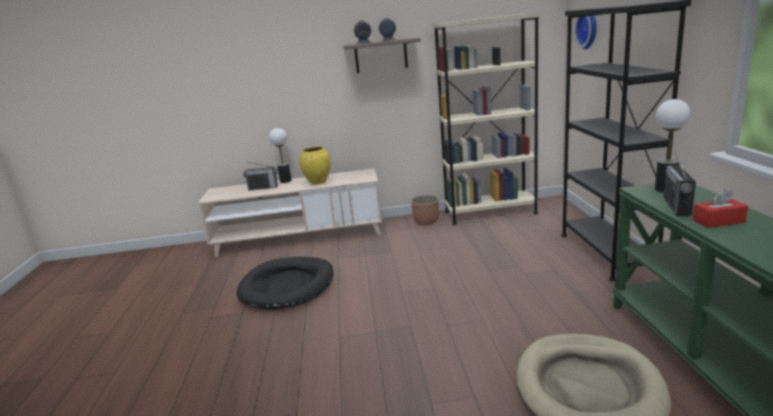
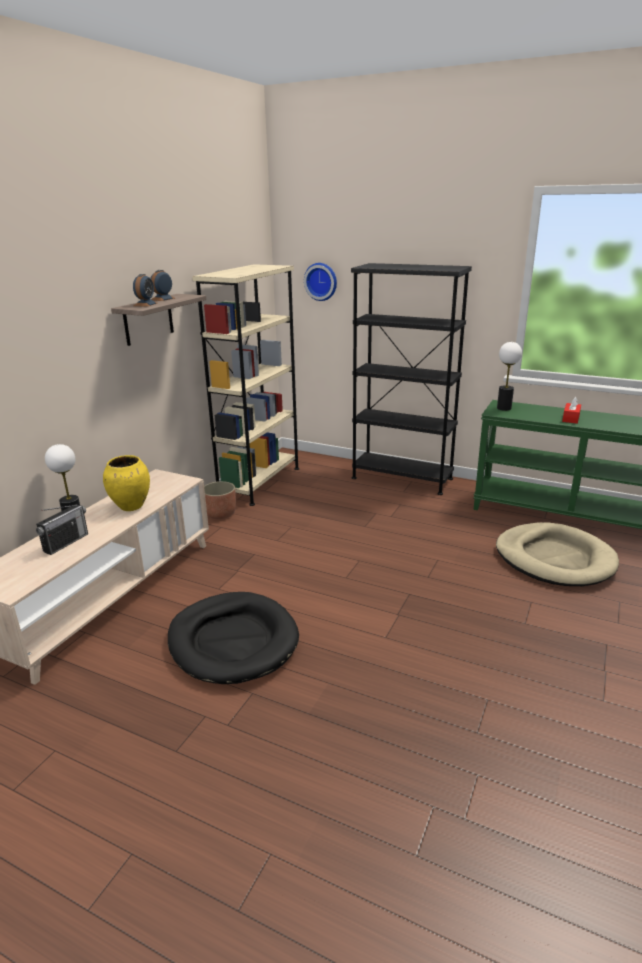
camera: 60 degrees left, 5 degrees up
radio [663,152,696,216] -> none

